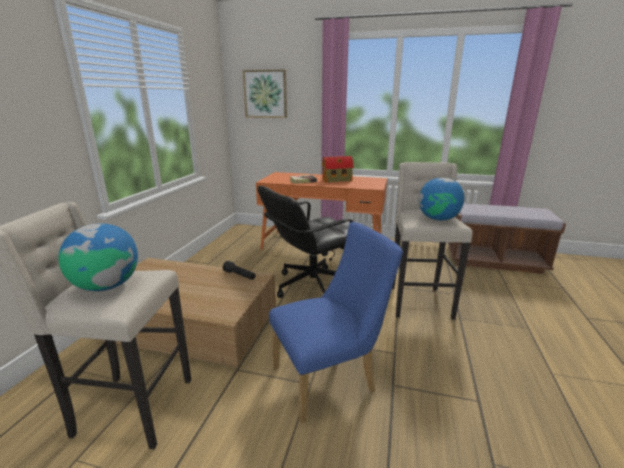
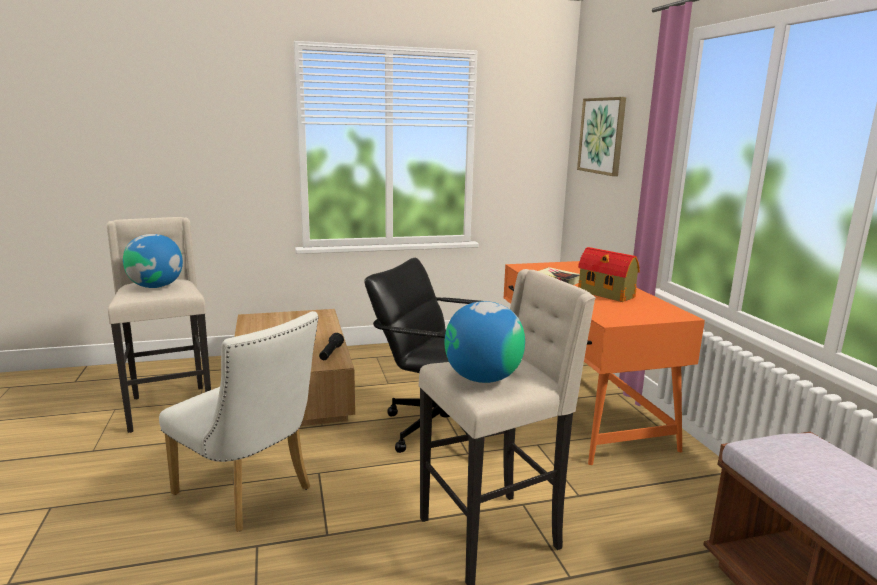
camera: 60 degrees right, 5 degrees down
blue chair [269,222,403,423] -> white chair [159,311,319,532]

